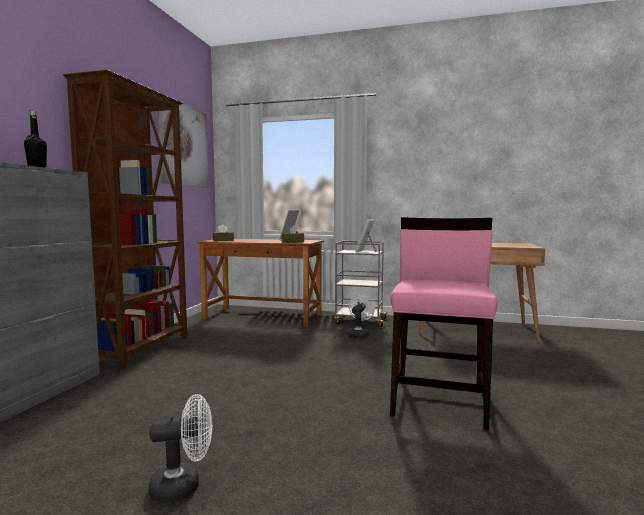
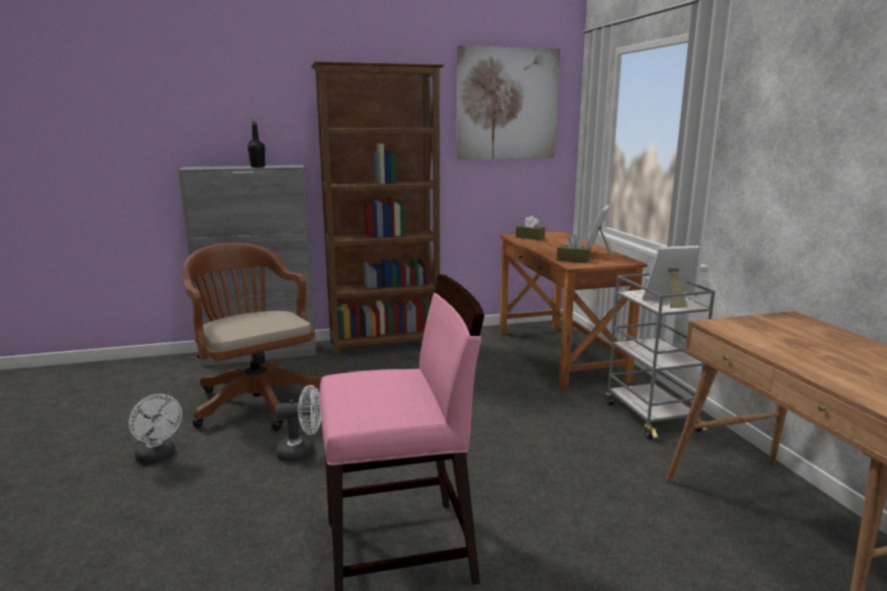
camera: 60 degrees right, 10 degrees up
white fan [347,293,375,339] -> white fan moved to [275,385,322,462]
none -> brown office chair [183,242,322,431]

